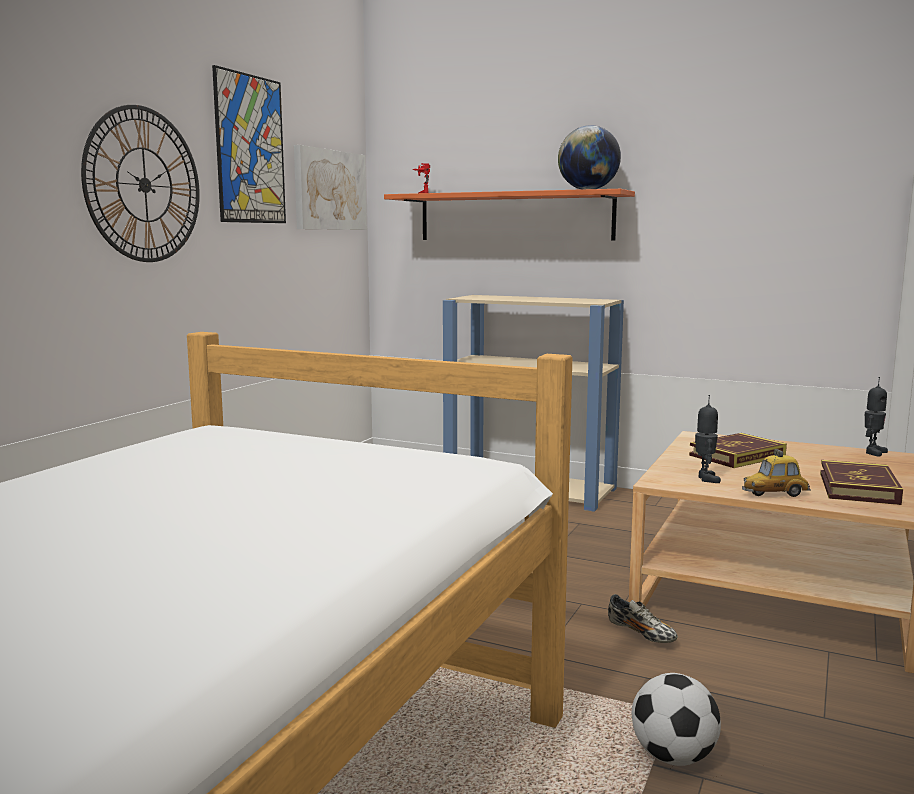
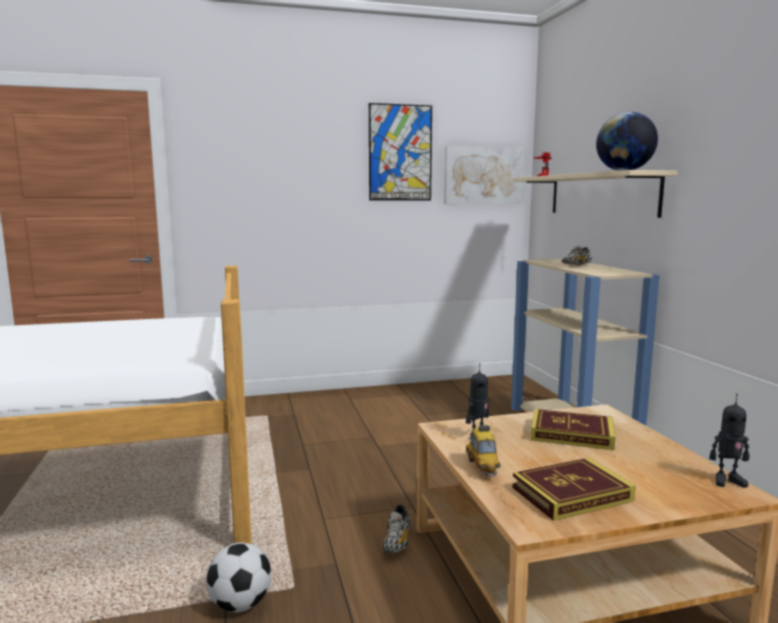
camera: 50 degrees right, 0 degrees up
wall clock [81,105,200,262] -> none
orange shelf [384,189,635,241] -> beige shelf [513,170,677,218]
toy car [742,449,811,497] -> toy car turned 135 degrees counterclockwise [466,425,500,476]
none -> shoe [562,246,592,266]

